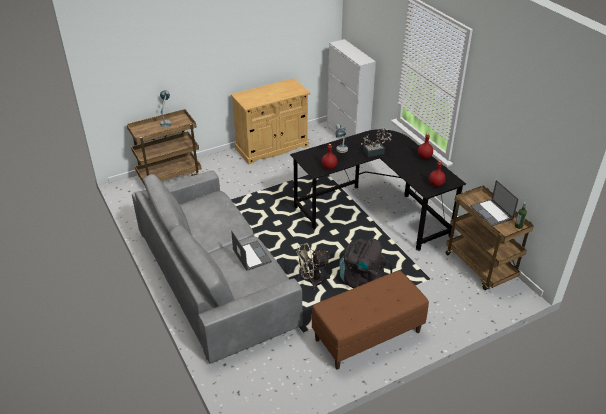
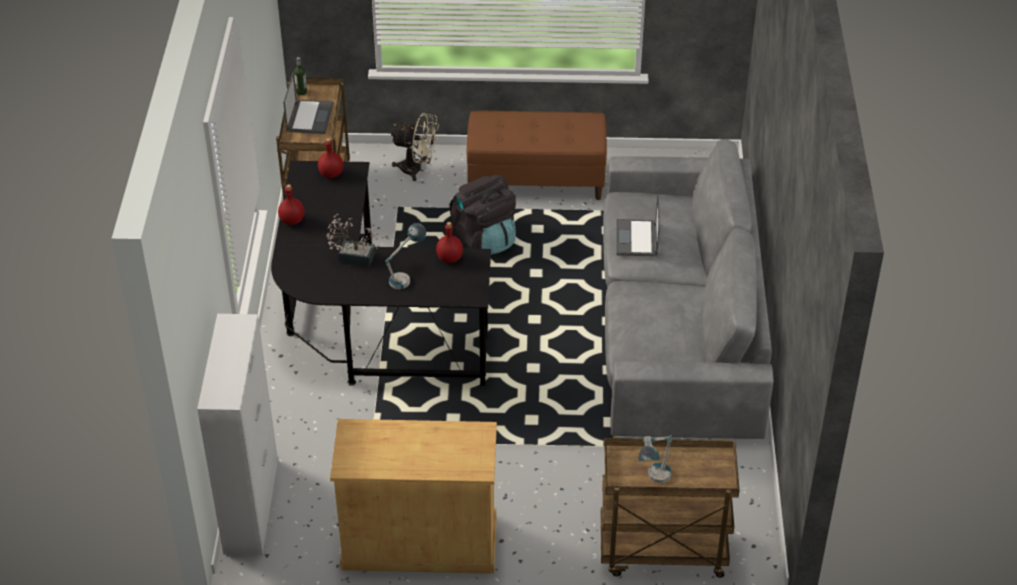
camera: 150 degrees left, 5 degrees up
beige fan [297,243,330,290] -> beige fan moved to [391,113,439,181]

